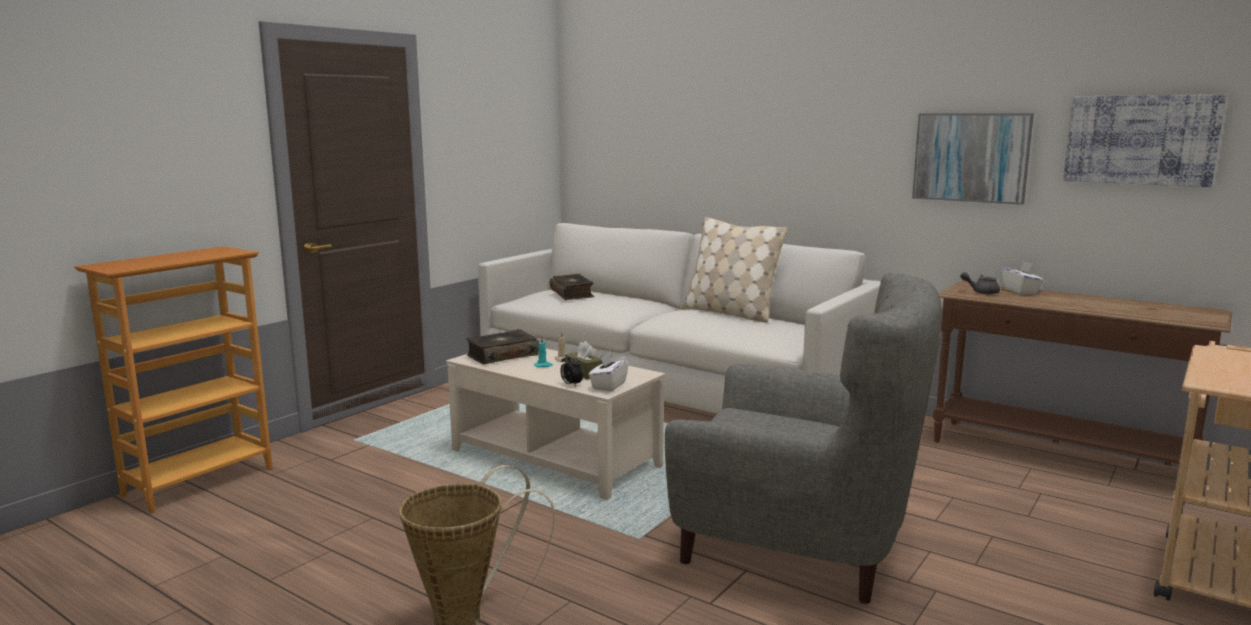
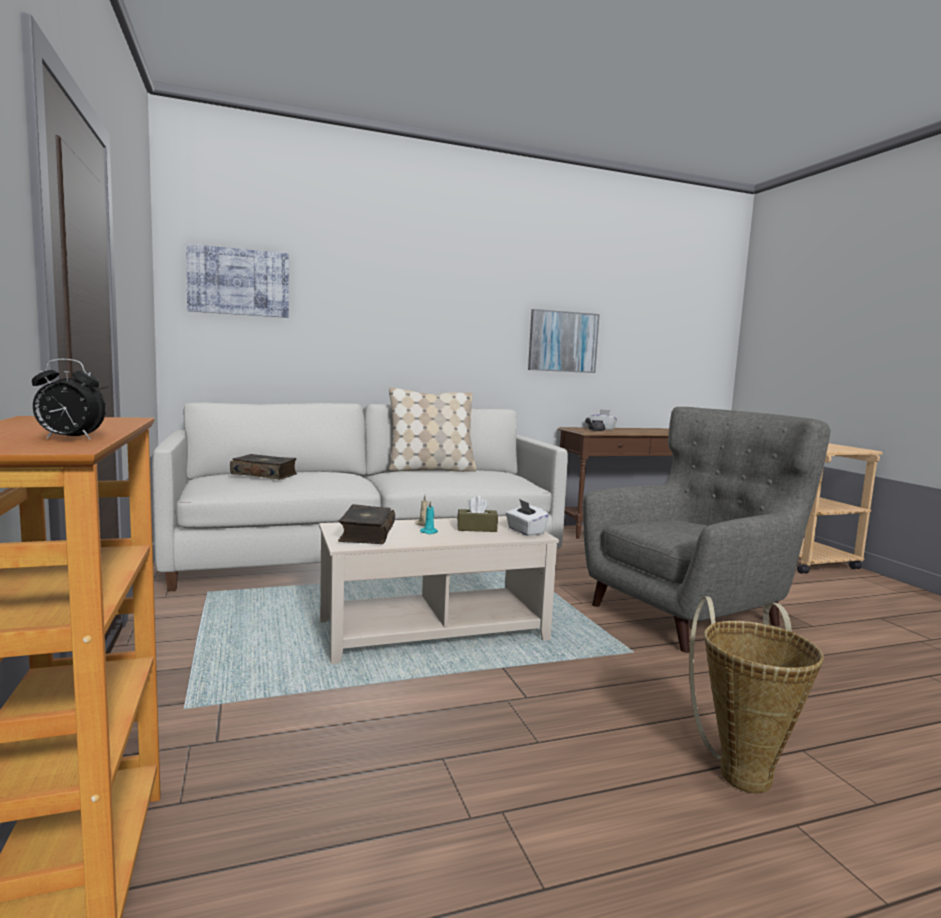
camera: 55 degrees left, 5 degrees down
alarm clock [560,353,583,387] -> alarm clock moved to [32,359,106,440]
picture [1063,95,1226,187] -> picture moved to [186,243,289,318]

